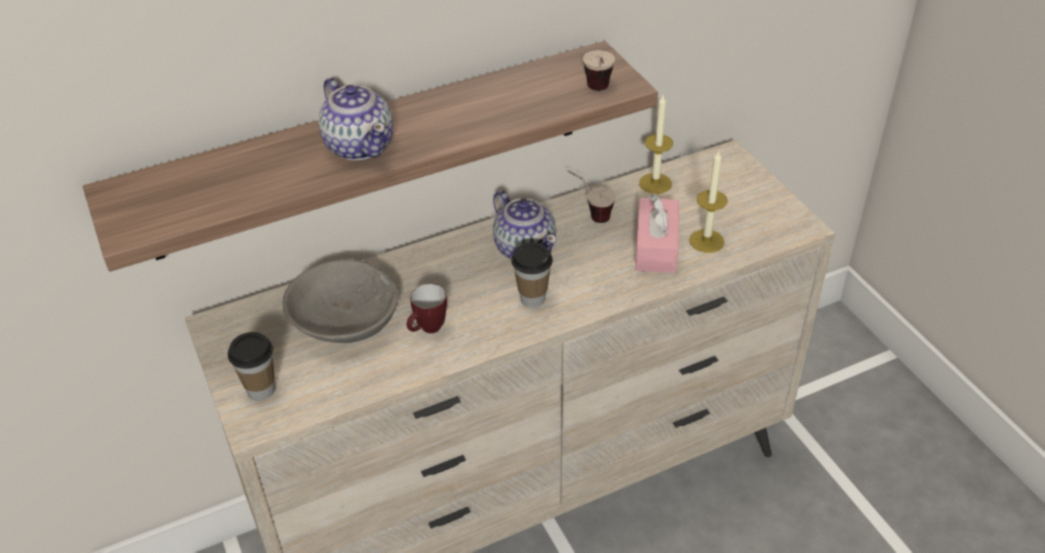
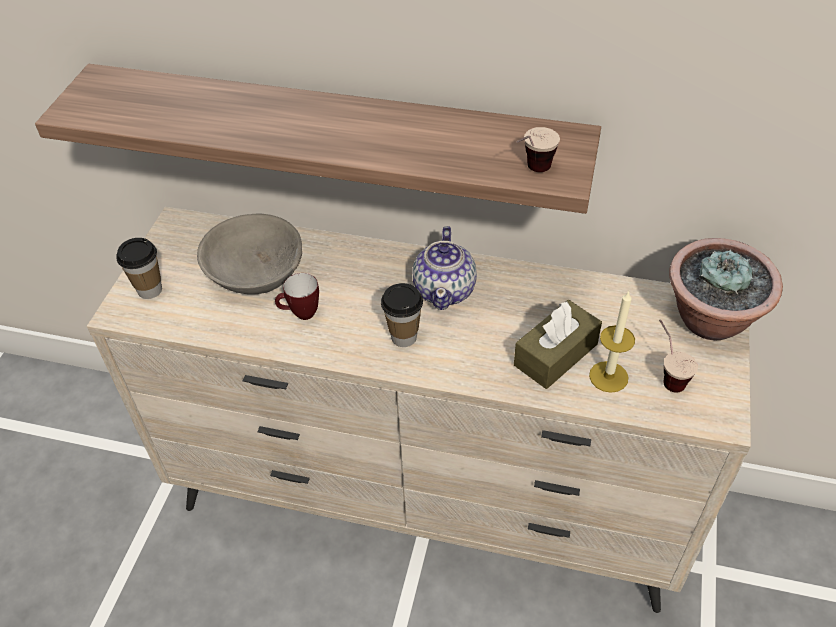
camera: 40 degrees right, 5 degrees up
teapot [318,77,393,160] -> none
cup [567,170,616,223] -> cup moved to [659,319,698,393]
pink tissue box [635,194,679,273] -> brown tissue box [514,300,602,389]
candle [639,95,673,194] -> none
none -> potted plant [669,238,783,340]

